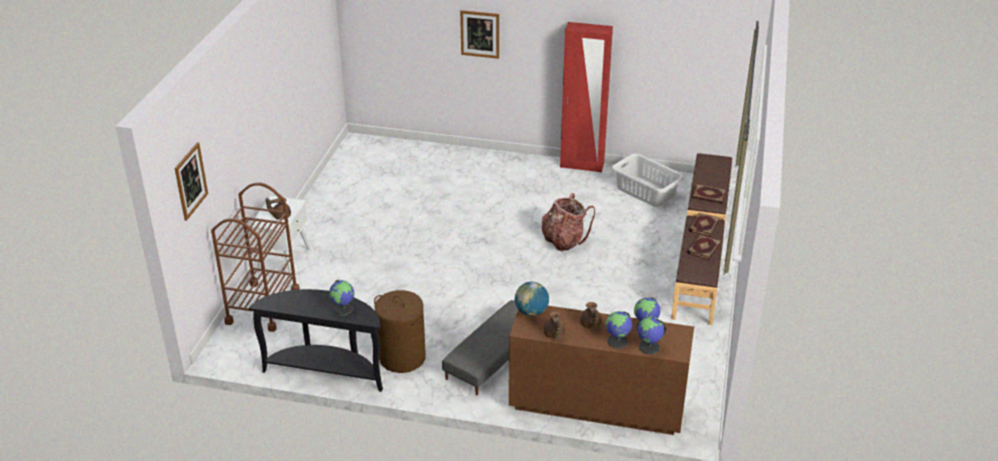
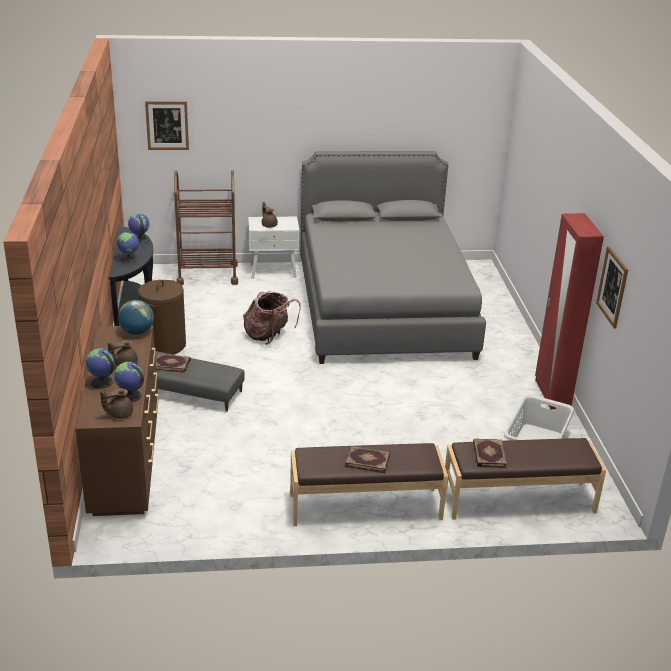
camera: 70 degrees right, 5 degrees down
picture [460,10,499,59] -> picture moved to [596,246,628,329]
backpack [542,193,595,251] -> backpack moved to [243,291,301,344]
brown teapot [544,312,565,339] -> brown teapot moved to [100,388,133,419]
globe [637,317,666,354] -> globe moved to [128,213,150,244]
book [689,213,719,237] -> book moved to [155,354,191,373]
none -> grey bed [300,151,486,364]

